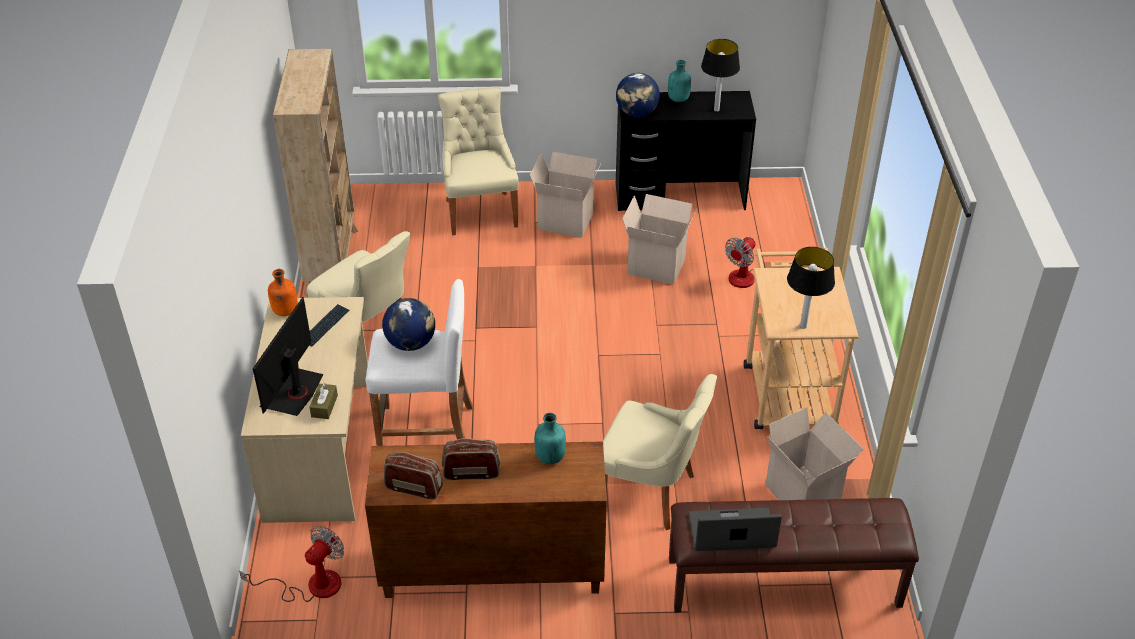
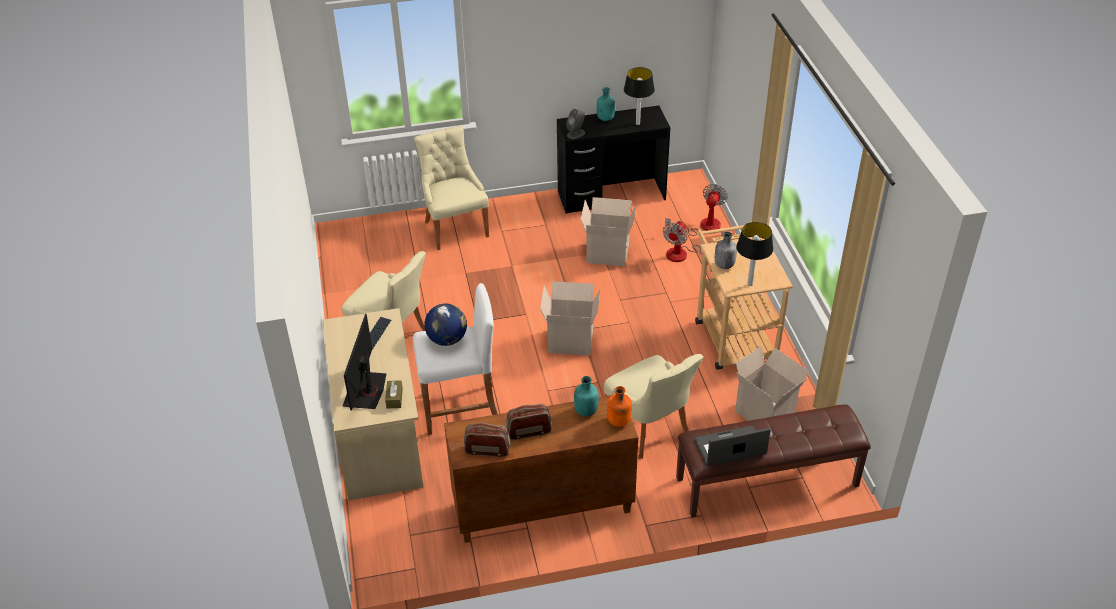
camera: 10 degrees left, 0 degrees up
fan [239,526,345,602] -> fan moved to [665,184,728,236]
orange bottle [268,269,298,316] -> orange bottle moved to [607,386,632,427]
beige bookcase [273,49,358,297] -> none
cardboard box [530,152,601,238] -> cardboard box moved to [540,281,600,356]
beige chair [602,374,717,530] -> beige chair turned 45 degrees clockwise [604,354,704,459]
globe [616,73,660,117] -> grey speaker [566,109,585,139]
none -> grey bottle [715,232,737,269]

